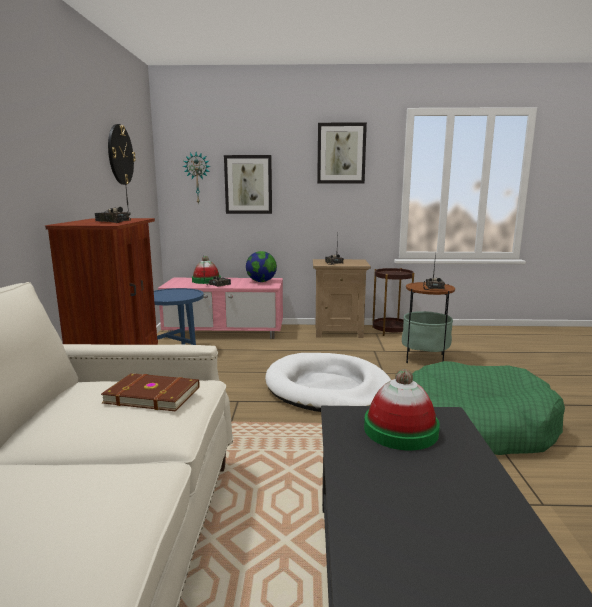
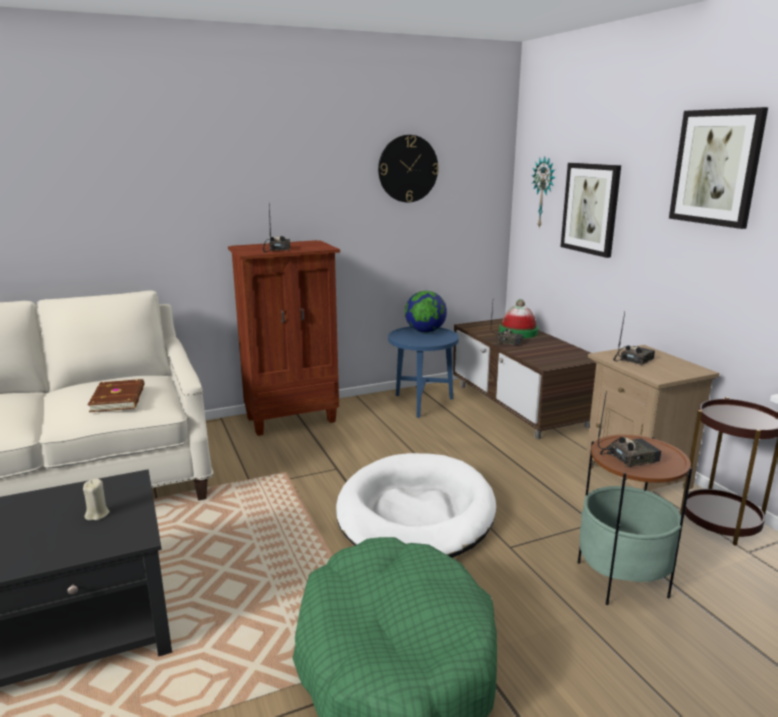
camera: 65 degrees right, 5 degrees up
pink tv stand [158,278,283,339] -> brown tv stand [453,318,596,439]
globe [246,251,277,282] -> globe moved to [405,291,447,333]
hat [364,369,440,450] -> beige candle [83,479,110,520]

